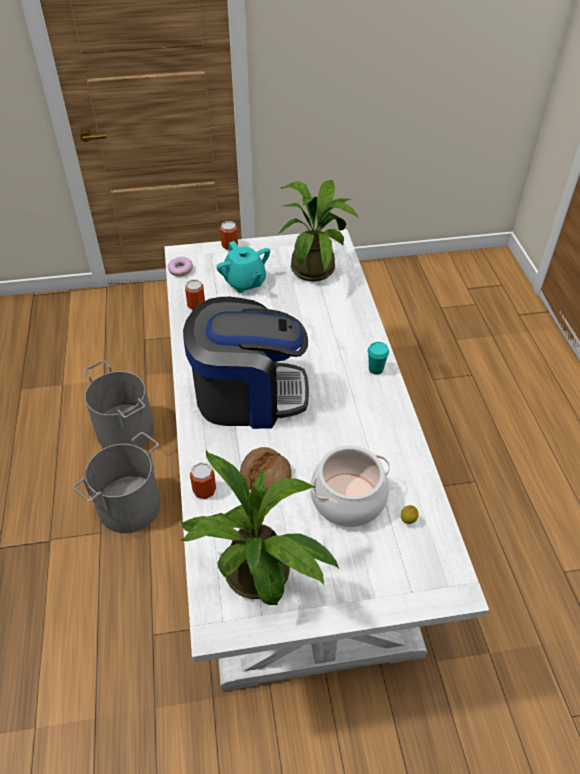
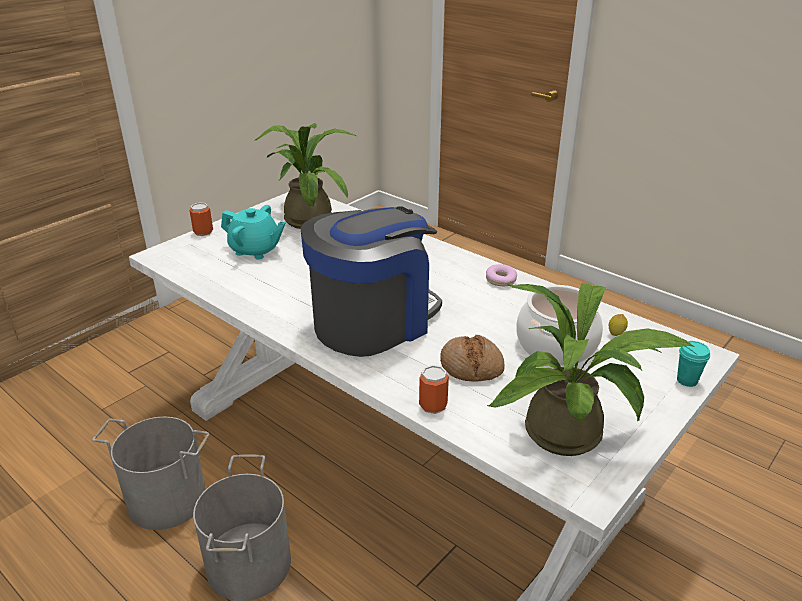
camera: 40 degrees left, 15 degrees down
donut [167,257,193,277] -> donut moved to [486,264,517,286]
can [185,280,205,310] -> none
turquoise cup [367,342,389,375] -> turquoise cup moved to [677,341,710,387]

